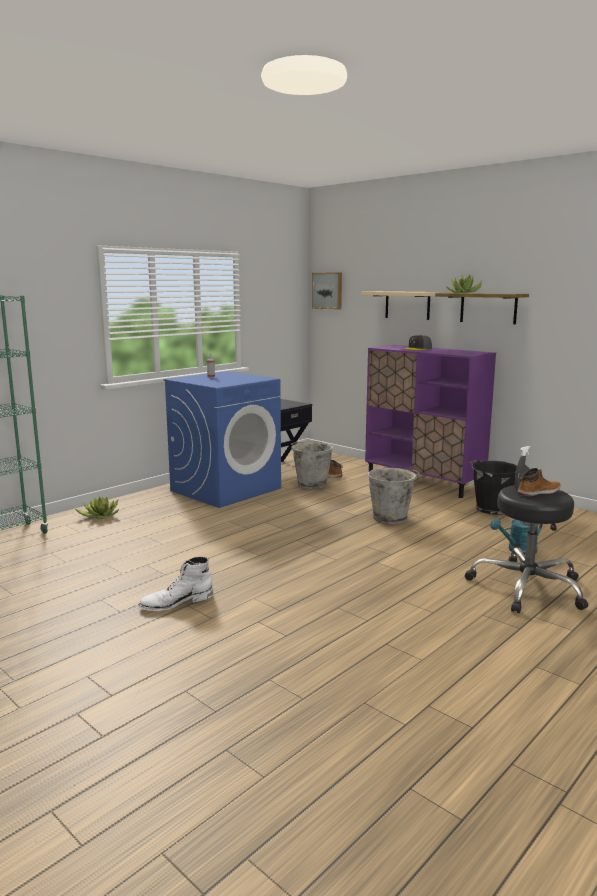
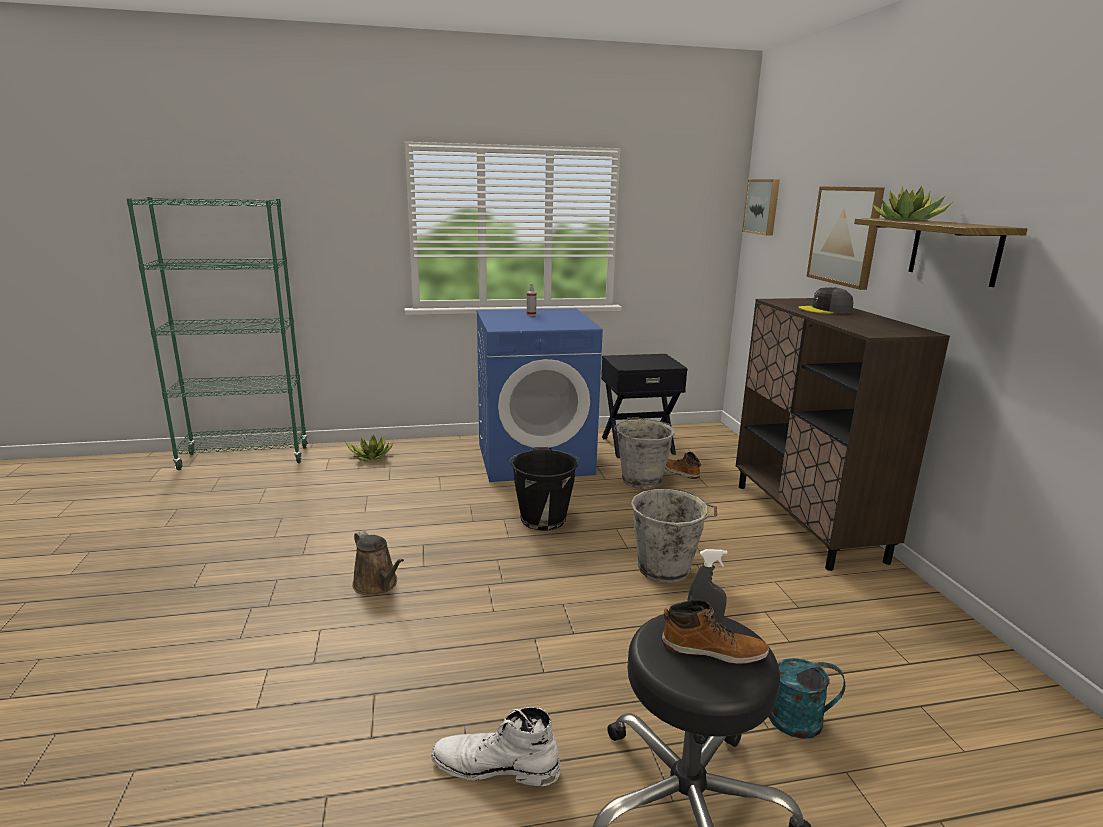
camera: 35 degrees right, 5 degrees up
white boot [139,556,214,611] -> white boot moved to [431,707,561,786]
beige shelf [361,291,439,320] -> picture [806,186,885,290]
purple cabinet [365,345,496,498] -> brown cabinet [736,298,950,571]
black bucket [469,460,517,515] -> black bucket moved to [509,447,579,531]
none -> brown watering can [352,530,404,595]

